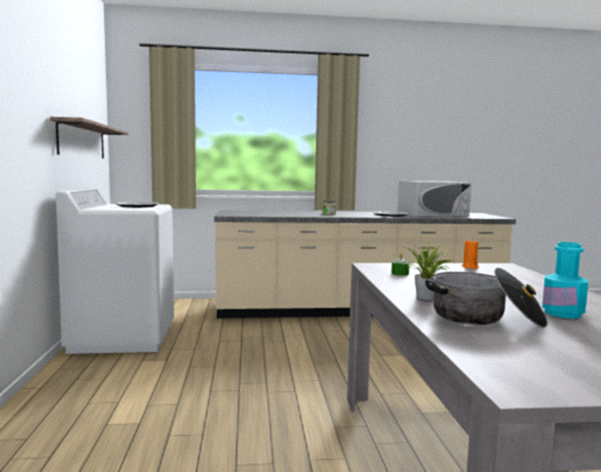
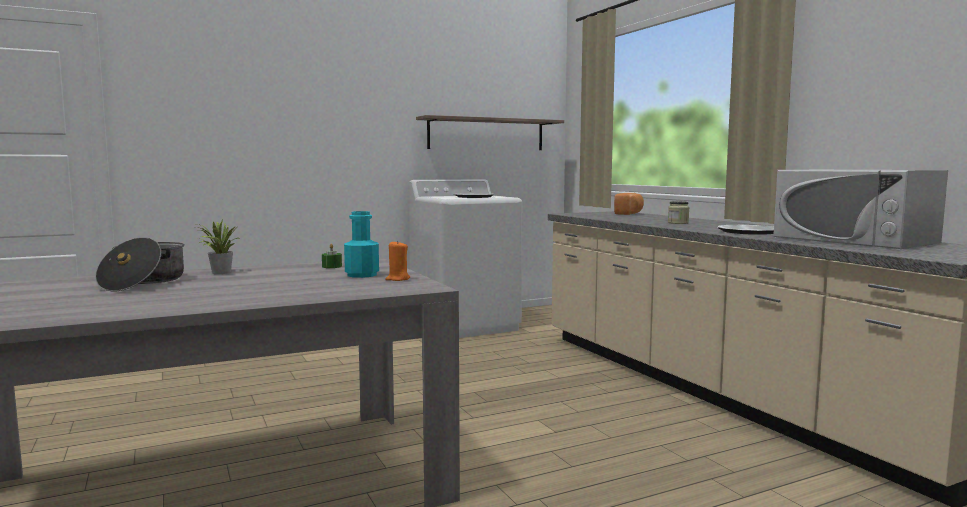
camera: 70 degrees right, 0 degrees up
turquoise bottle [542,242,588,319] -> turquoise bottle moved to [344,211,379,278]
none -> bread [614,193,644,215]

